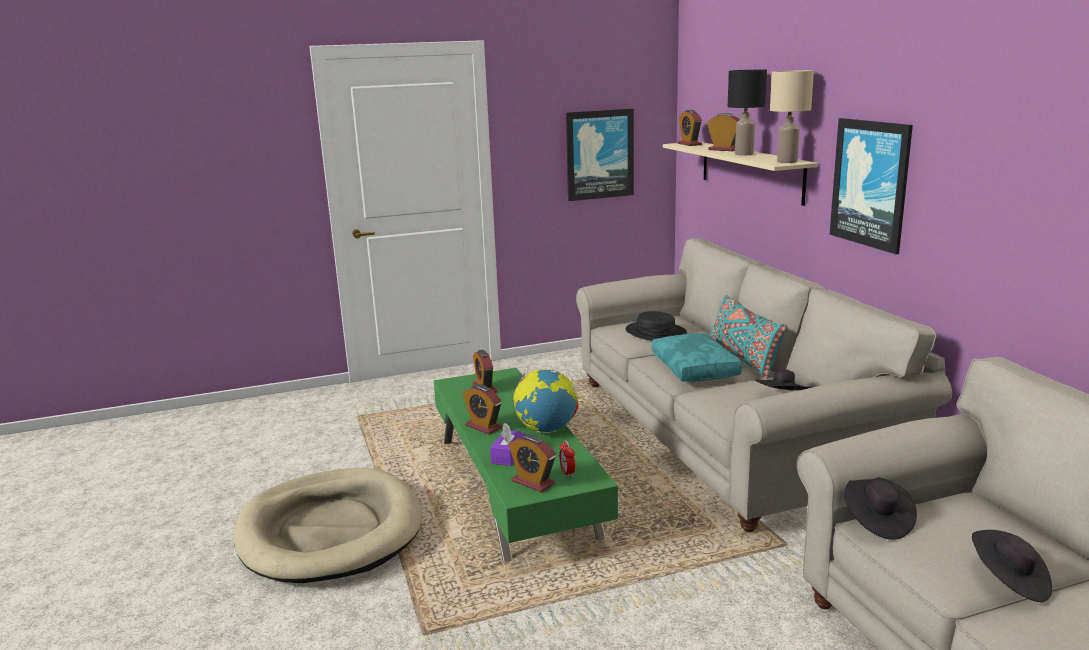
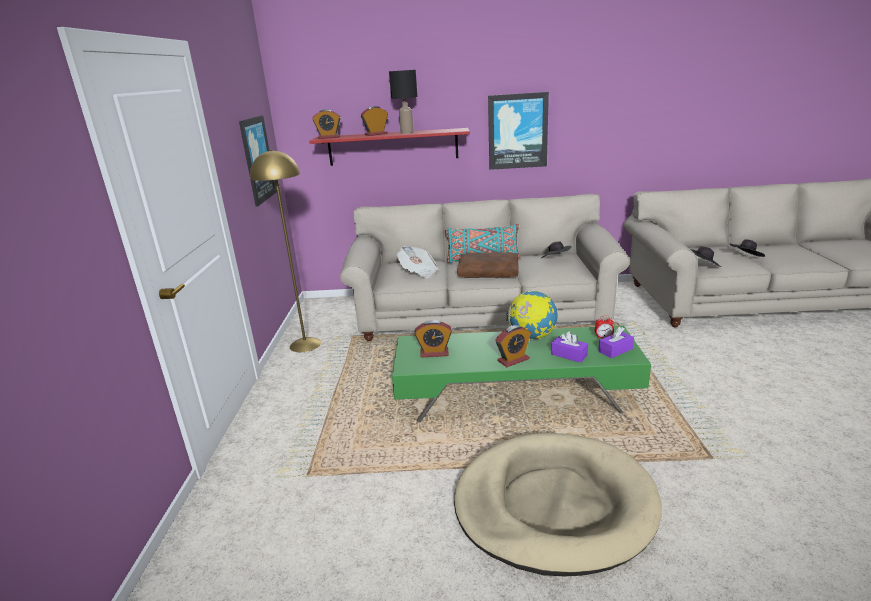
camera: 70 degrees left, 5 degrees up
alarm clock [508,434,556,493] -> purple tissue box [598,327,634,358]
black hat [625,311,687,341] -> newspaper [397,246,439,278]
turquoise pillow [652,333,742,382] -> brown pillow [457,252,518,278]
beige shelf [663,141,818,206] -> red shelf [309,128,470,166]
beige table lamp [770,70,814,163] -> none
none -> yellow floor lamp [250,149,321,352]

